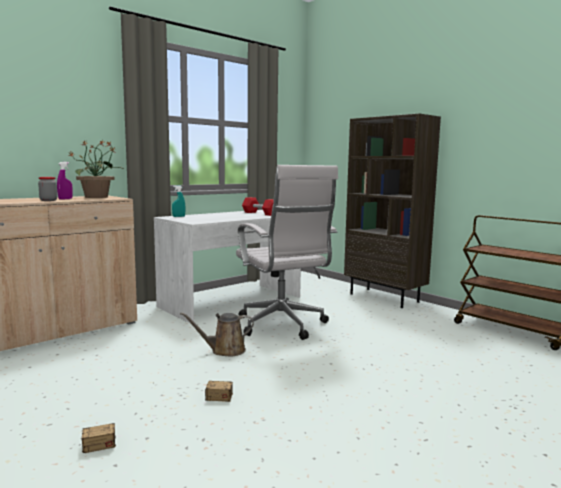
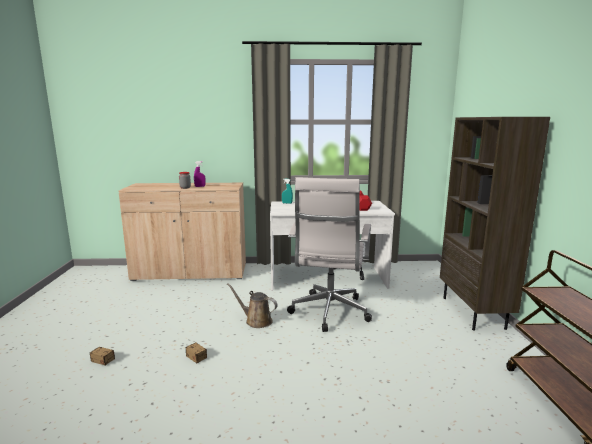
camera: 40 degrees right, 5 degrees up
potted plant [67,140,123,198] -> none

